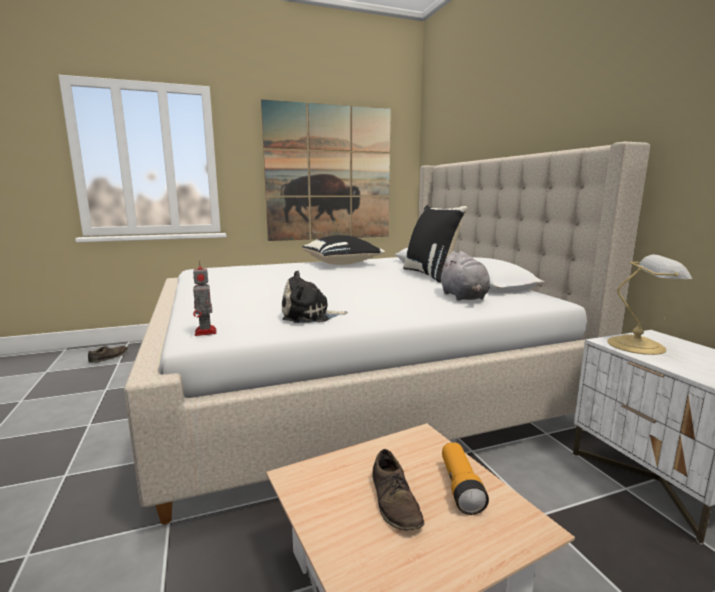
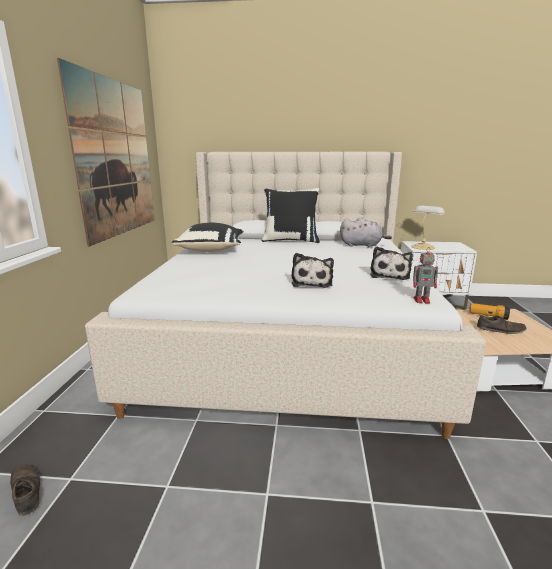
camera: 65 degrees left, 5 degrees up
none -> plush toy [291,253,334,288]

